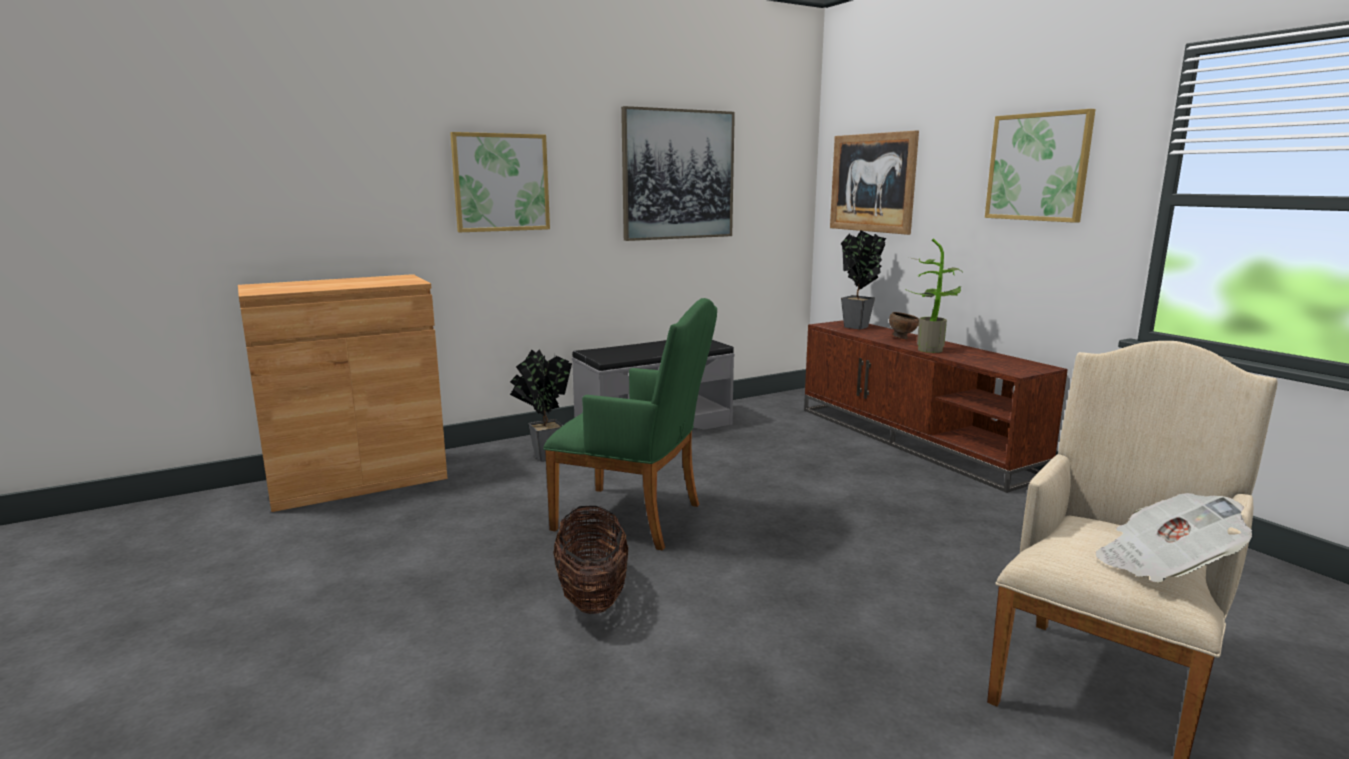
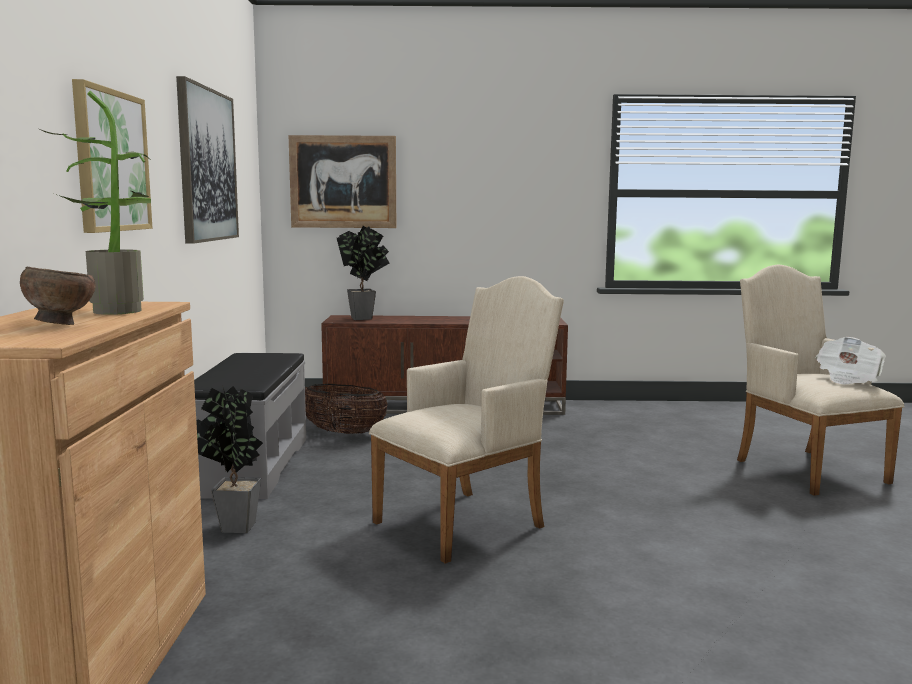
camera: 60 degrees left, 5 degrees down
green armchair [543,298,717,551] -> beige armchair [369,276,564,564]
basket [553,505,628,614] -> basket moved to [305,384,388,434]
brown bowl [889,312,919,339] -> brown bowl moved to [20,267,96,325]
potted plant [905,238,961,353] -> potted plant moved to [39,91,151,315]
picture [985,109,1096,223] -> none

